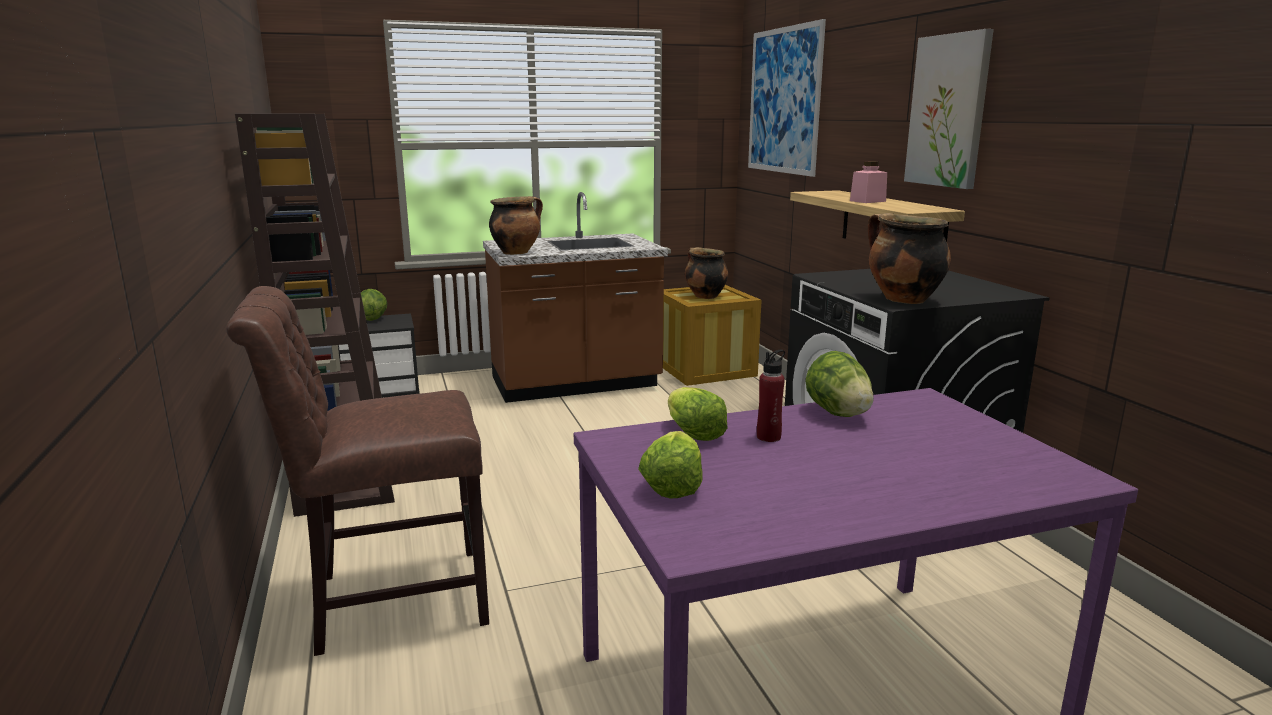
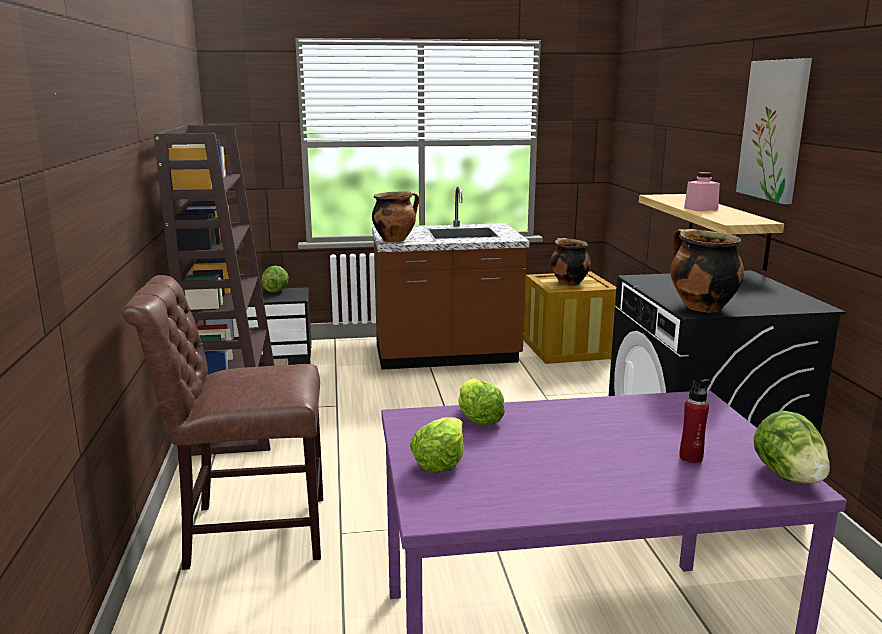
camera: 10 degrees right, 0 degrees up
picture [748,19,826,177] -> none
red bottle [757,350,785,442] -> red bottle moved to [679,379,711,463]
lettuce [805,351,874,417] -> lettuce moved to [754,411,830,484]

